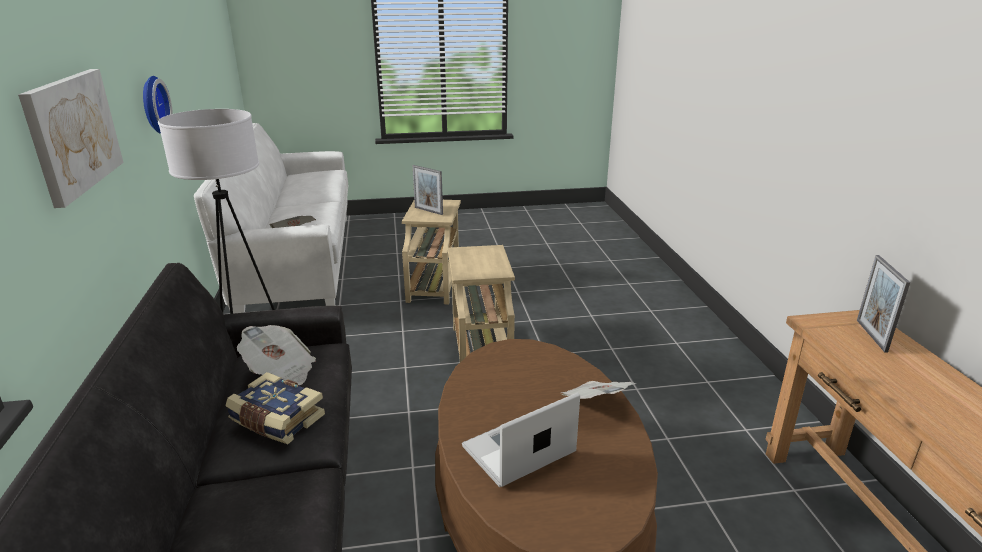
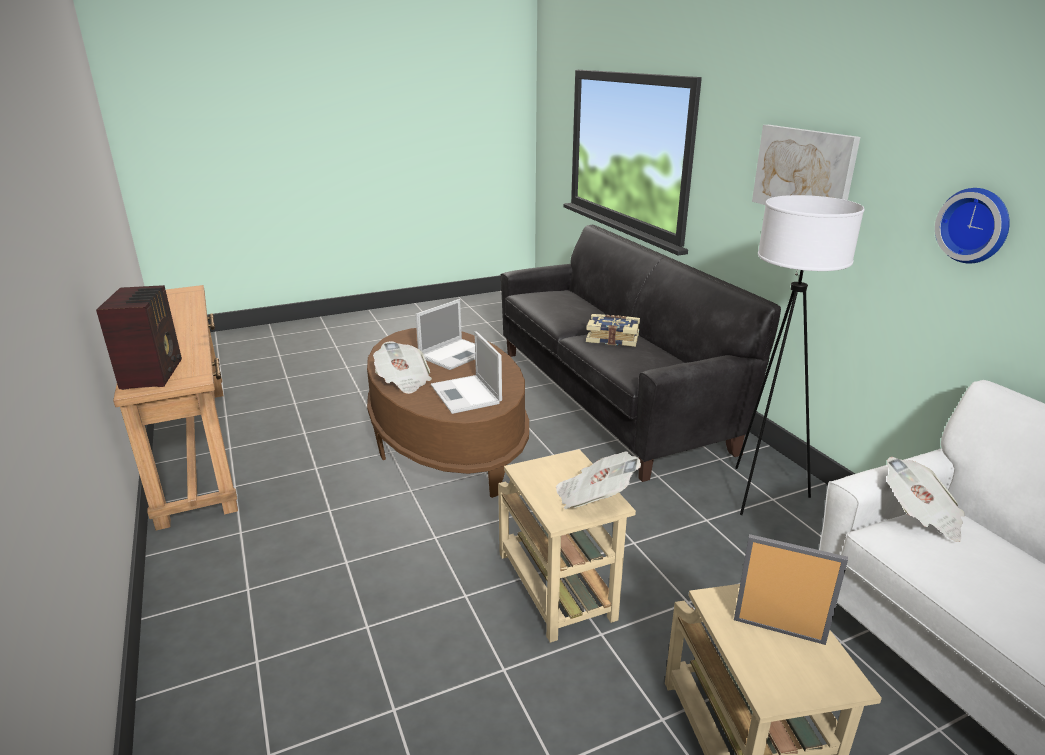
camera: 165 degrees right, 0 degrees up
newspaper [237,325,316,385] -> newspaper moved to [556,452,641,509]
picture frame [857,255,910,353] -> radio [96,285,182,390]
none -> laptop [431,331,502,414]

